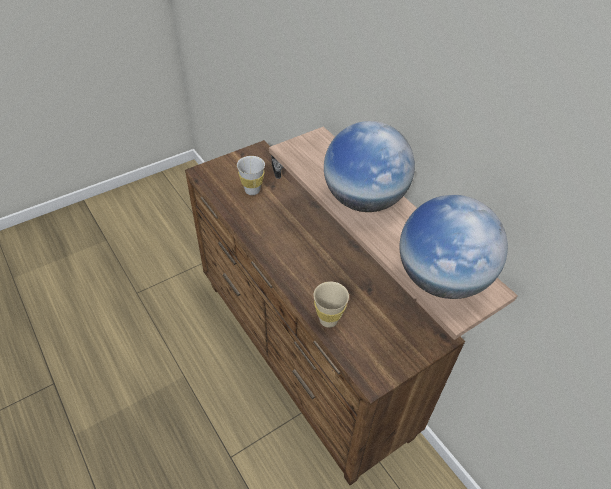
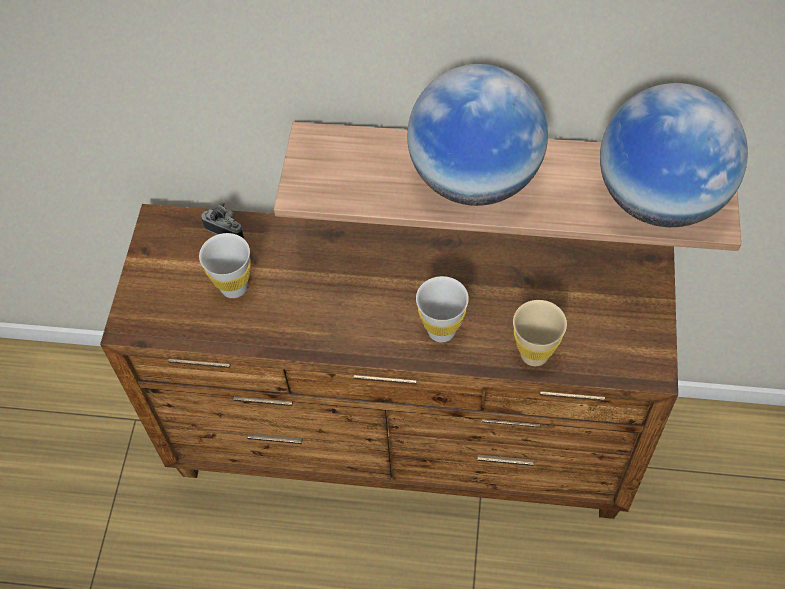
camera: 45 degrees left, 10 degrees up
none -> white cup [416,276,469,342]

